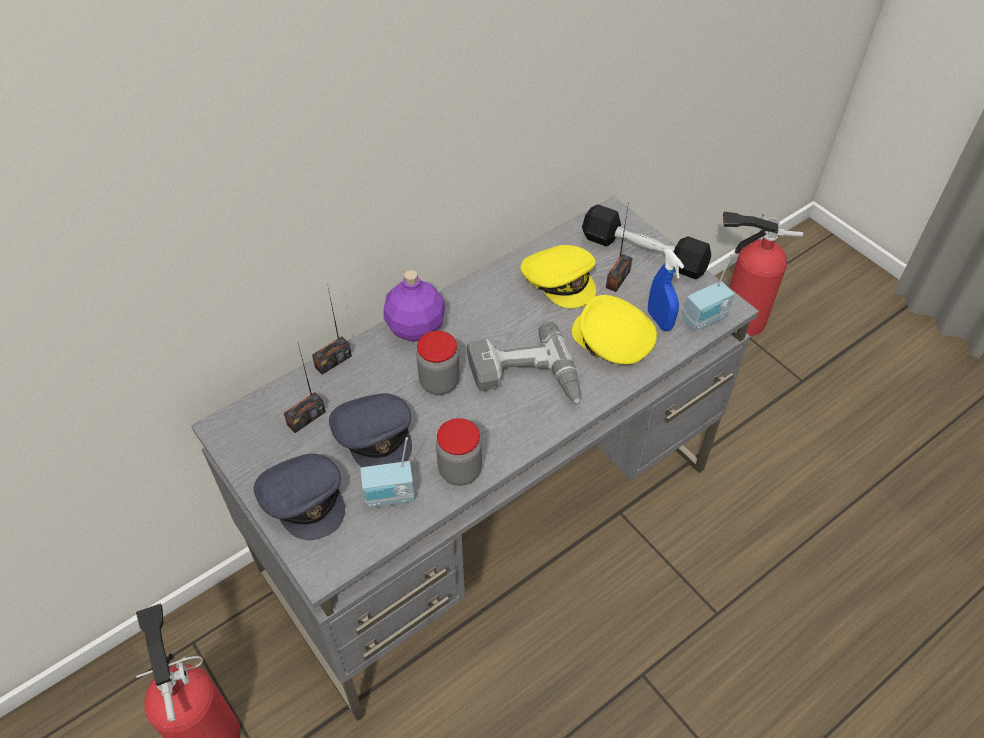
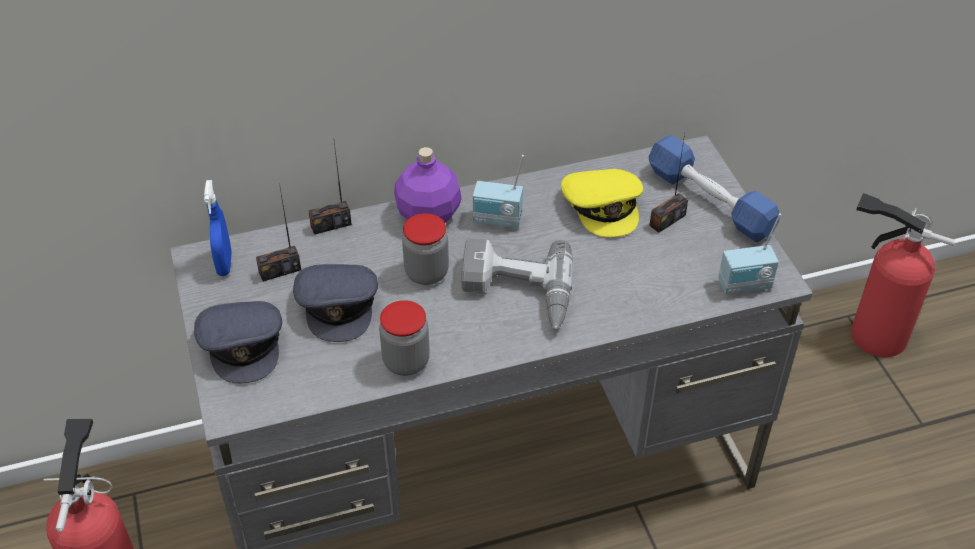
camera: 20 degrees right, 5 degrees down
radio [360,437,415,508] -> radio moved to [473,155,524,228]
yellow cap [572,295,657,365] -> none
black dumbbell [582,204,711,279] -> blue dumbbell [648,135,780,242]
blue spray bottle [648,249,684,331] -> blue spray bottle moved to [204,180,232,276]

